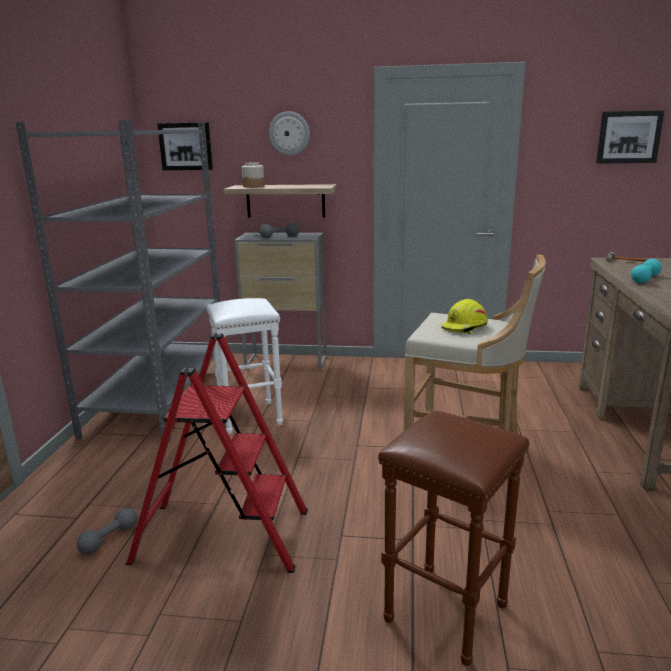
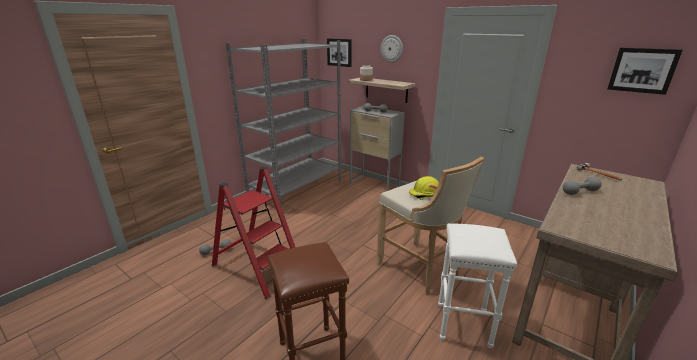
camera: 30 degrees right, 5 degrees up
white stool [206,298,283,434] -> white stool moved to [438,223,517,349]
turquoise dumbbell [631,259,662,283] -> grey dumbbell [563,177,601,195]

